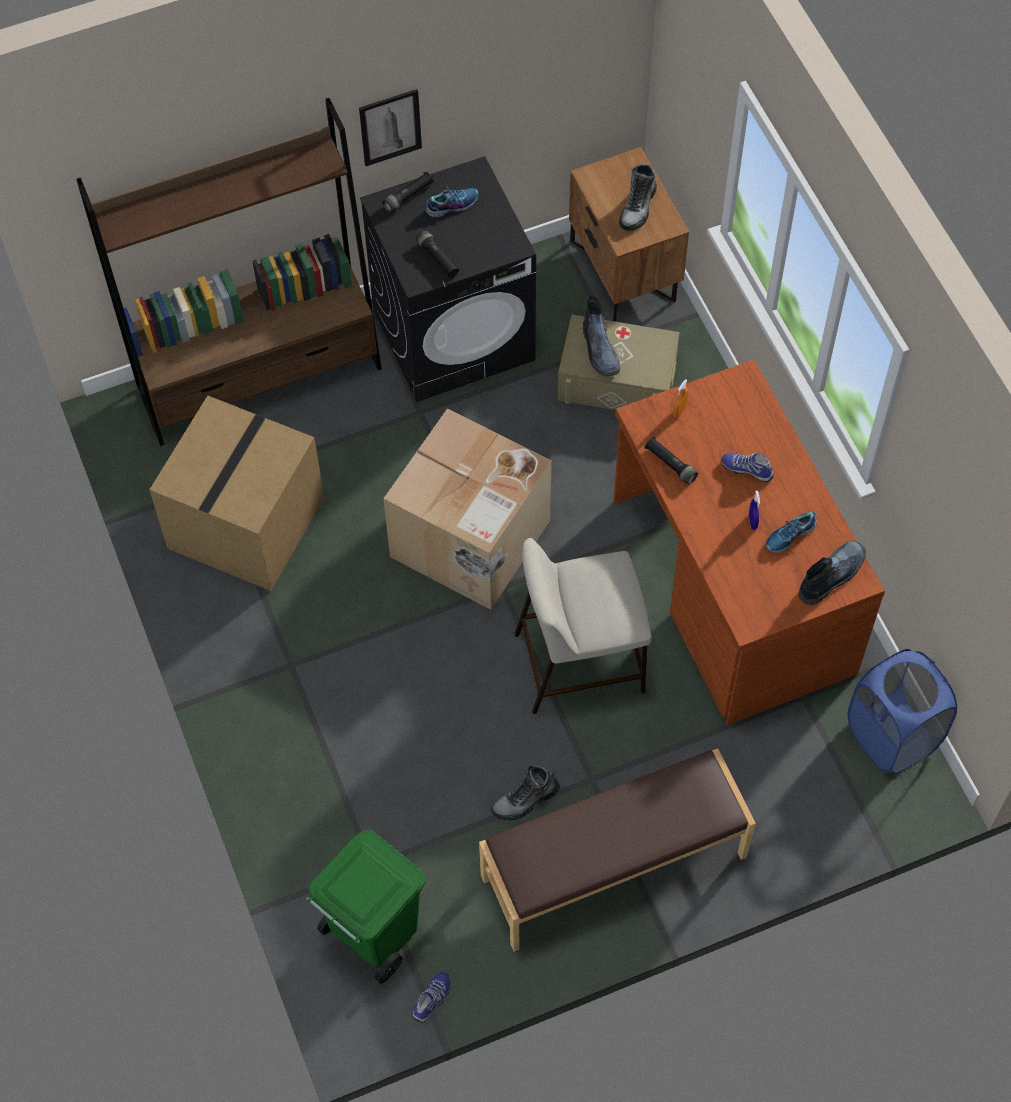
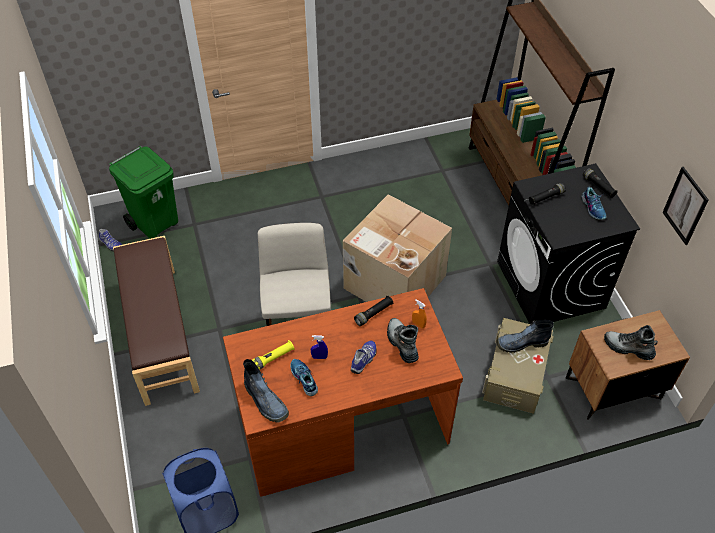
camera: 95 degrees right, 10 degrees down
cardboard box [149,396,324,591] -> none
picture [359,89,422,166] -> picture moved to [662,167,709,245]
boot [491,765,560,820] -> boot moved to [387,318,419,363]
none -> yellow flashlight [252,340,294,370]

